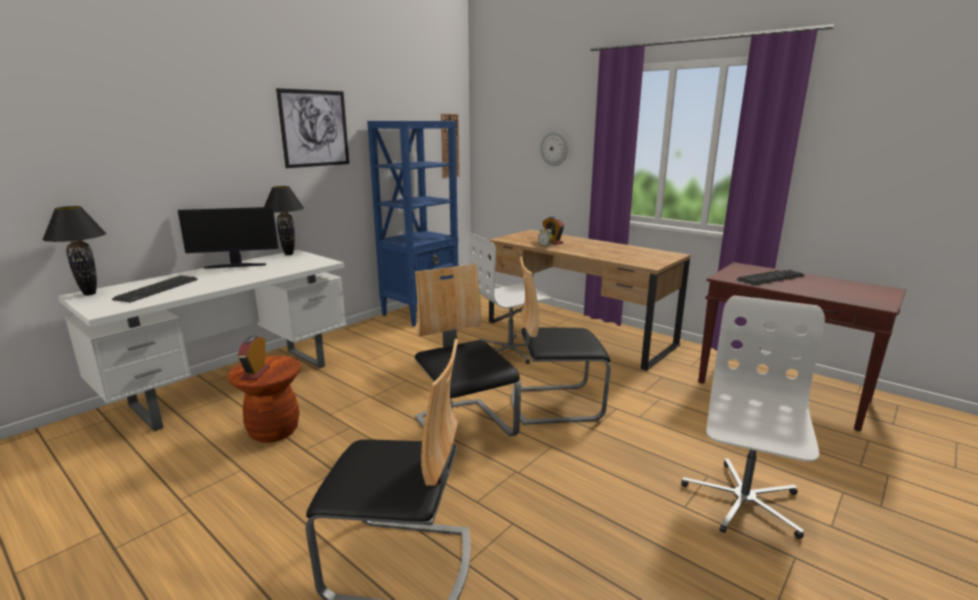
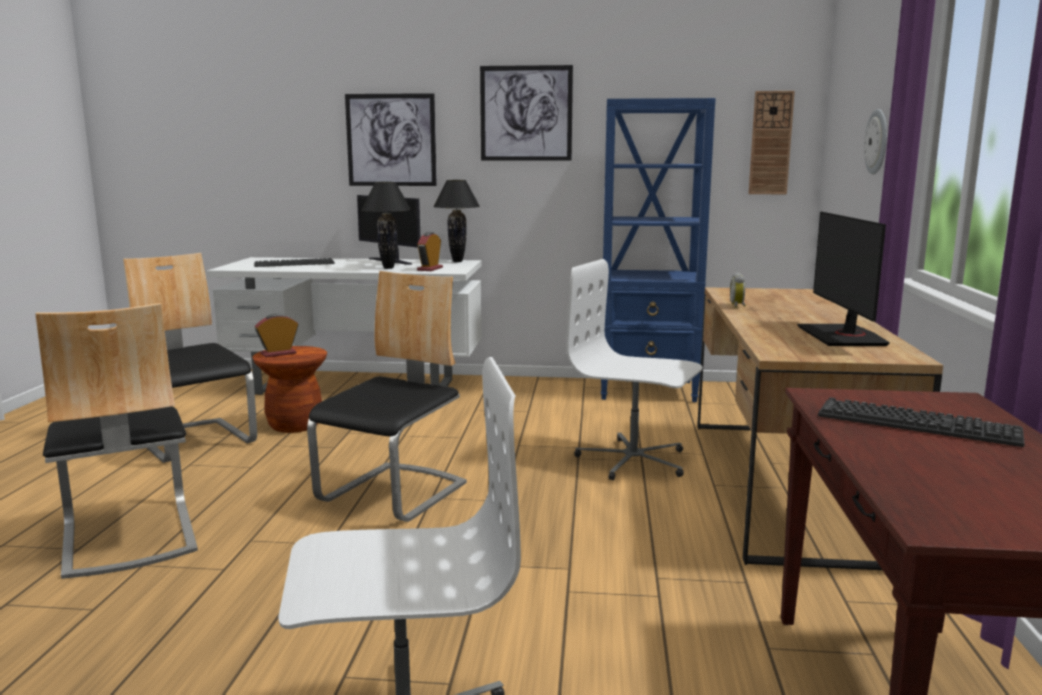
camera: 55 degrees right, 5 degrees down
black table lamp [42,206,106,295] -> black table lamp moved to [361,182,411,269]
chair [511,256,611,425] -> chair moved to [123,253,257,463]
alarm clock [542,217,565,245] -> alarm clock moved to [417,232,443,271]
none -> picture [345,93,437,186]
none -> monitor [797,212,890,346]

